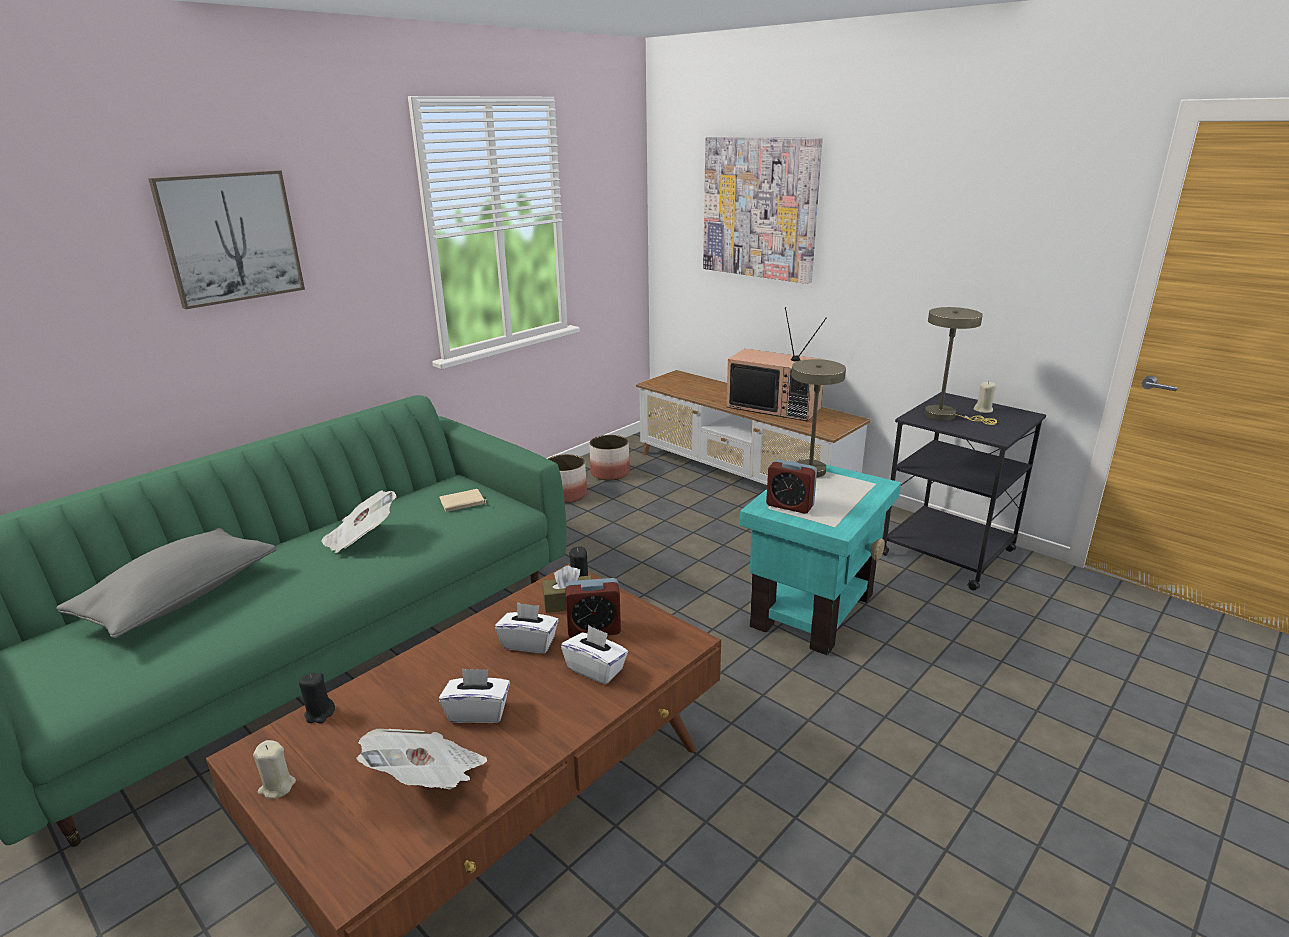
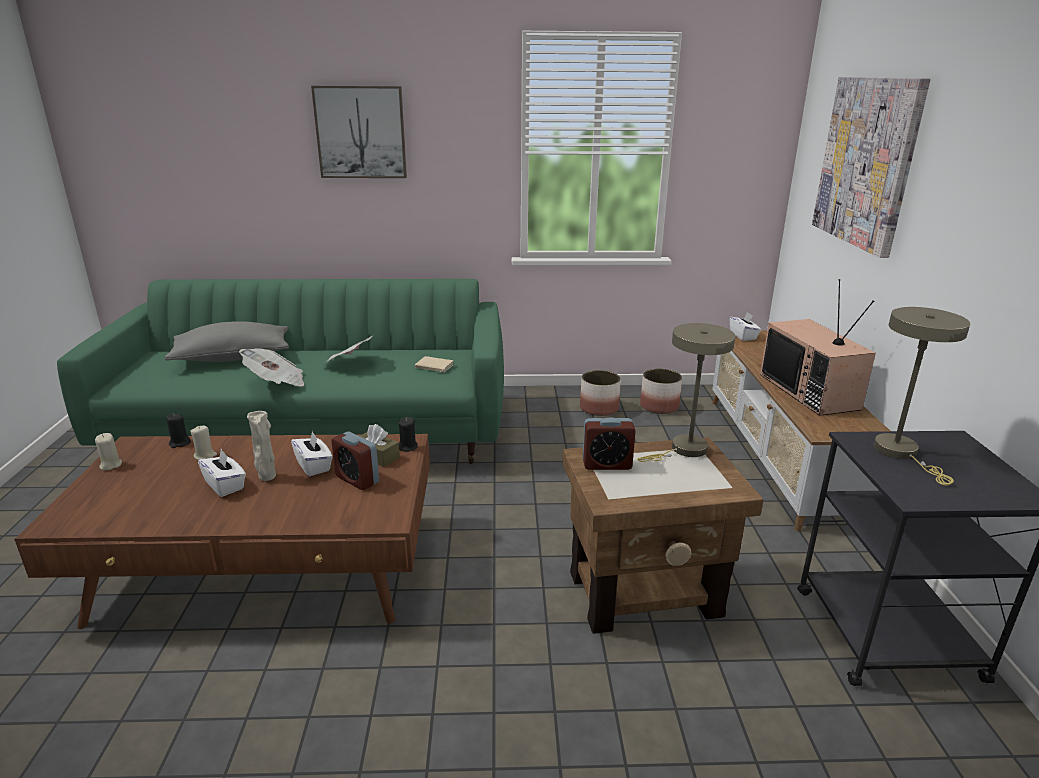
camera: 45 degrees right, 0 degrees up
newspaper [356,729,487,790] -> newspaper moved to [239,348,304,387]
white tissue box [561,625,628,684] -> white tissue box moved to [730,312,761,341]
turquoise side table [740,459,901,655] -> brown side table [562,437,763,634]
alarm clock [766,459,817,514] -> alarm clock turned 75 degrees counterclockwise [583,417,636,470]
beige candle [974,381,996,413] -> beige candle moved to [190,426,217,460]
none -> beige vase [247,411,276,481]

